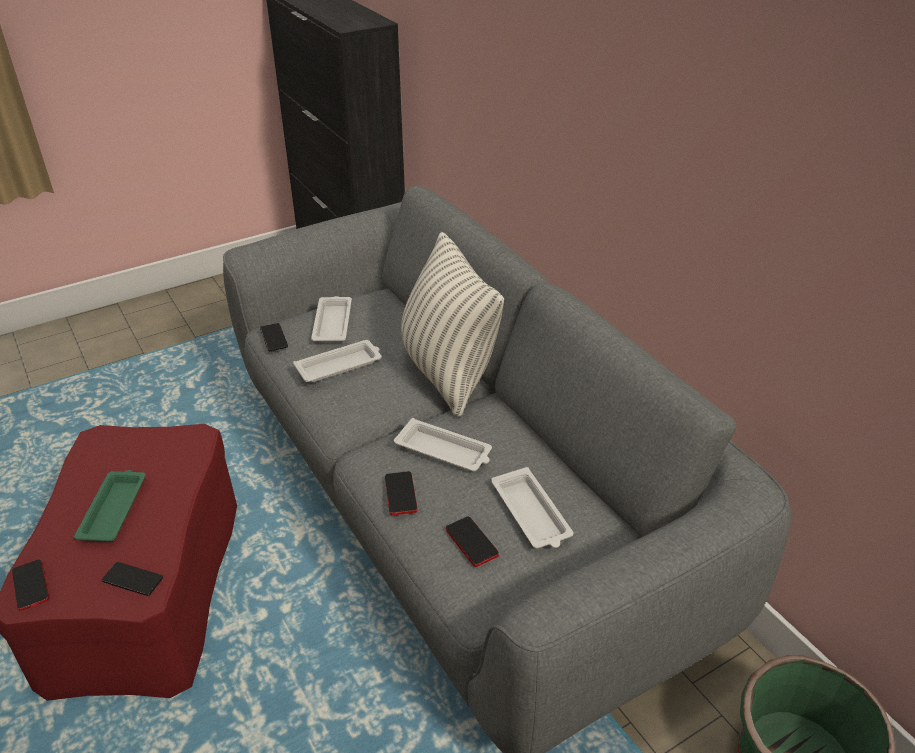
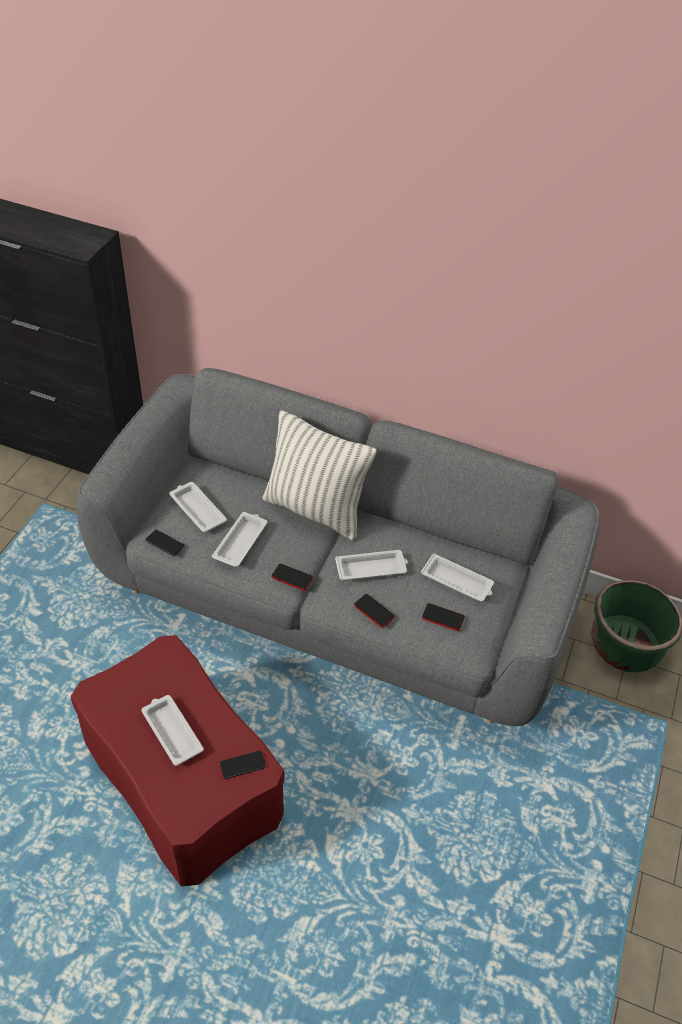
camera: 40 degrees left, 10 degrees up
phone [12,559,49,611] -> phone moved to [272,564,313,591]
green tray [74,470,146,541] -> white tray [141,695,204,766]

